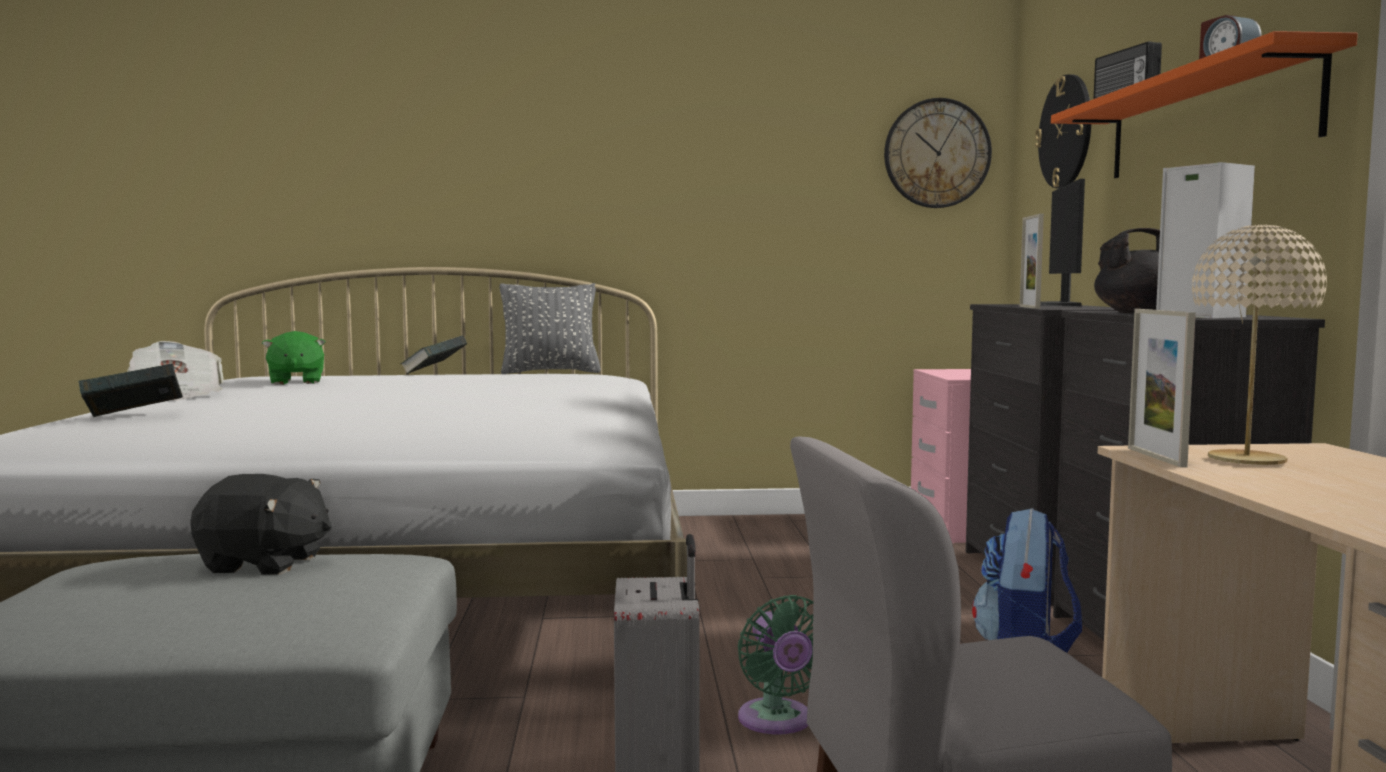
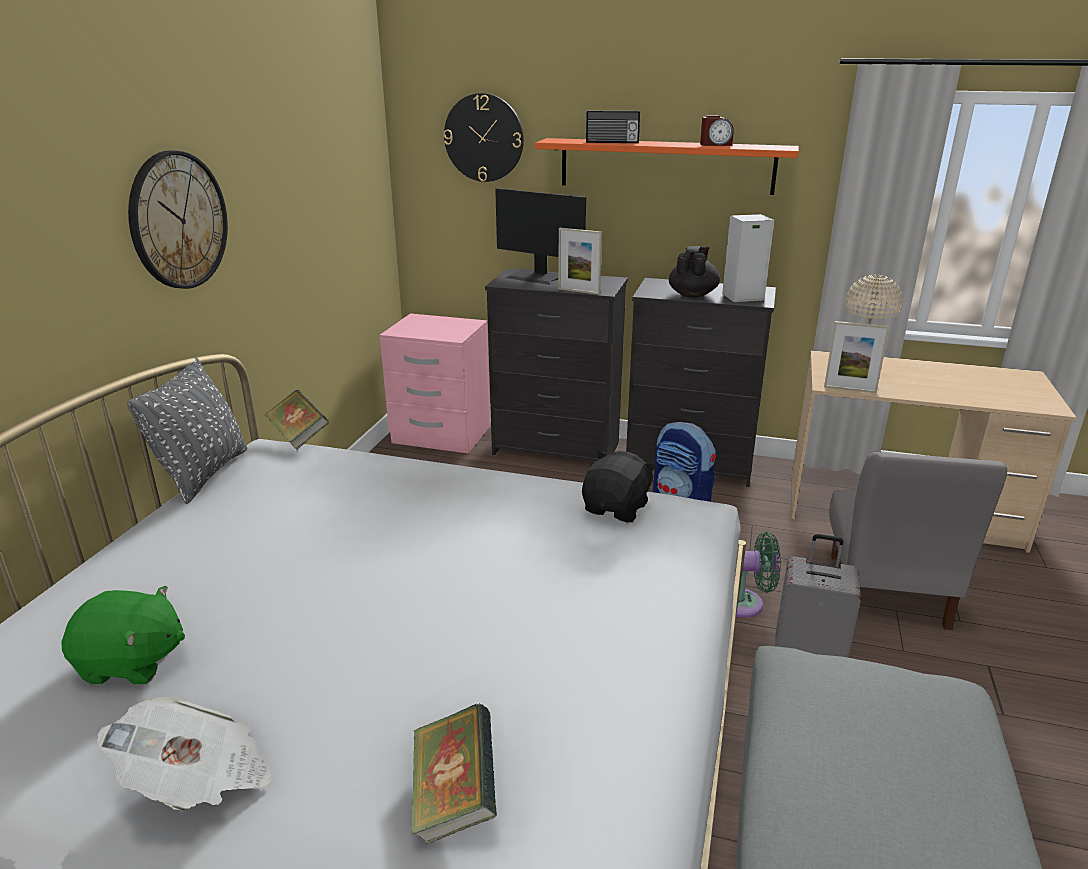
camera: 70 degrees left, 20 degrees up
black plush toy [190,474,332,574] -> black plush toy moved to [582,451,657,523]
book [400,335,467,375] -> book moved to [265,390,329,450]
wall clock [884,98,992,208] -> wall clock moved to [128,151,228,289]

